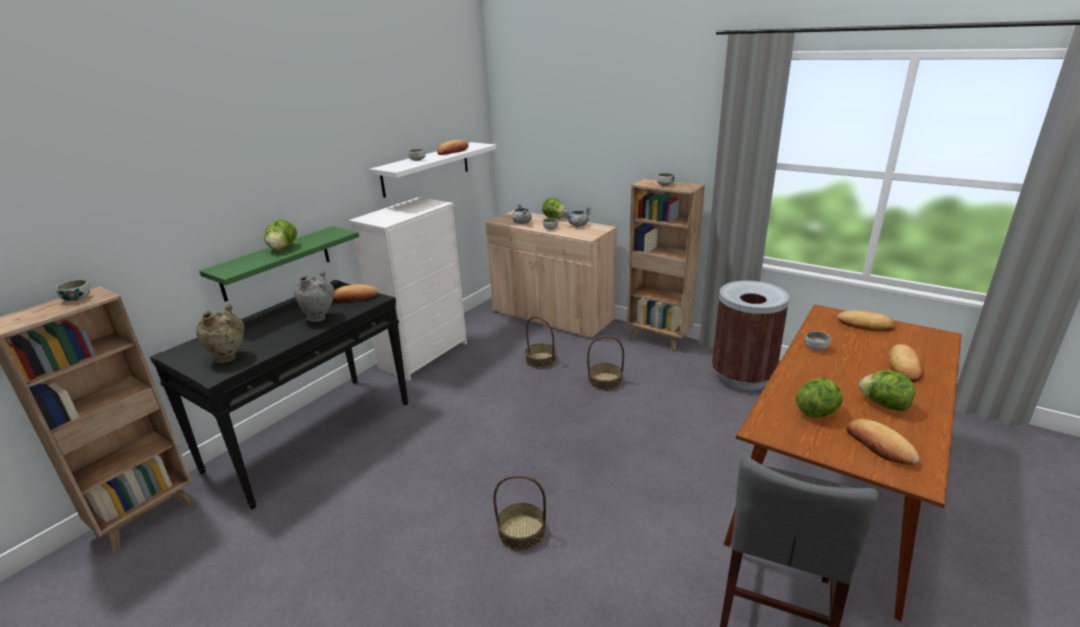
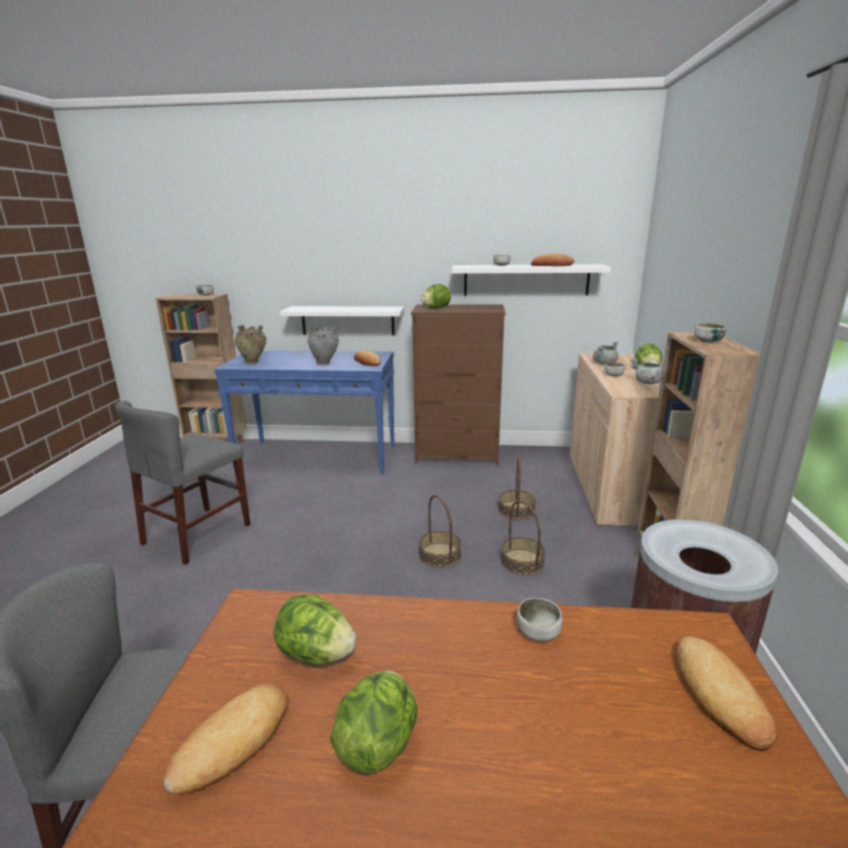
camera: 60 degrees right, 5 degrees down
black console table [150,280,409,510] -> blue console table [214,350,395,474]
green shelf [199,226,359,302] -> white shelf [280,306,404,335]
lettuce [264,220,297,251] -> lettuce moved to [421,284,451,309]
white dresser [349,197,467,381] -> brown dresser [411,305,505,465]
basket [493,475,546,551] -> basket moved to [419,495,461,568]
bread [888,344,923,382] -> none
none -> grey chair [115,401,250,565]

